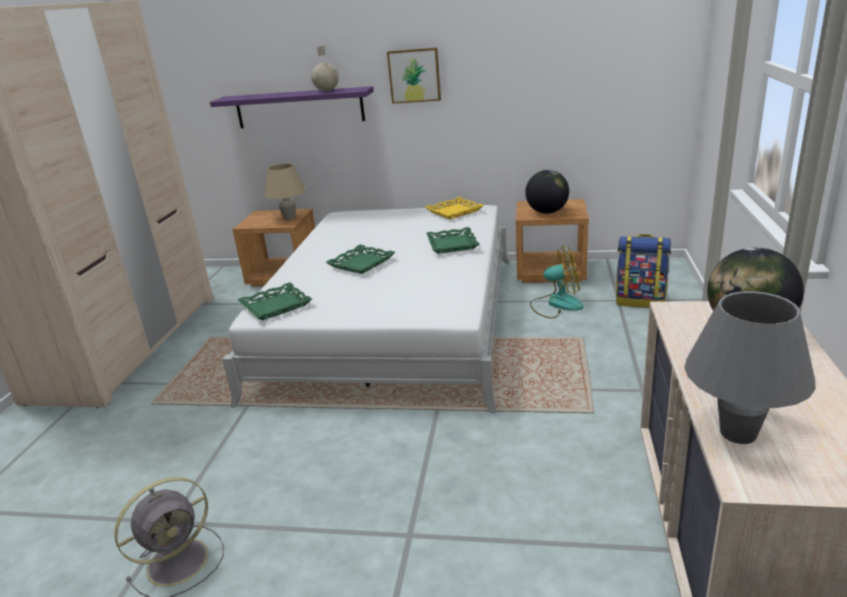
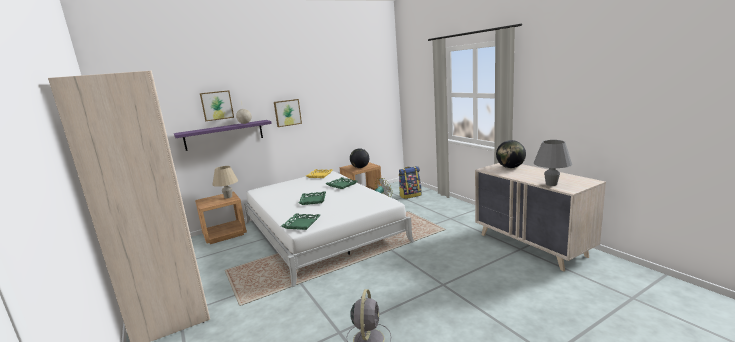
camera: 40 degrees left, 10 degrees down
none -> picture [200,90,234,121]

